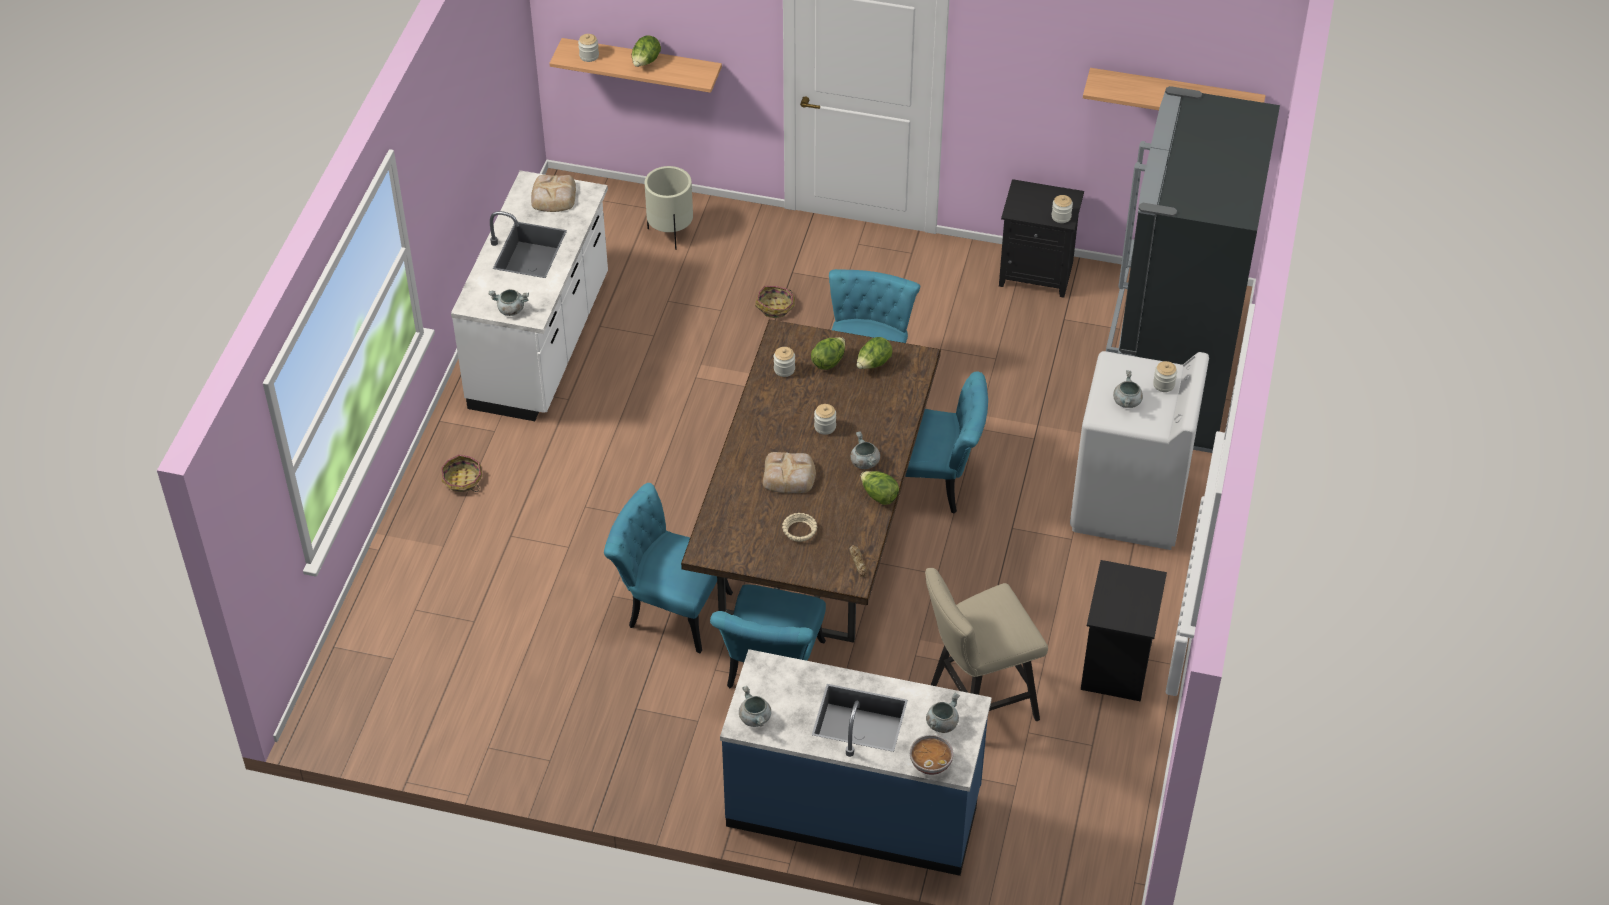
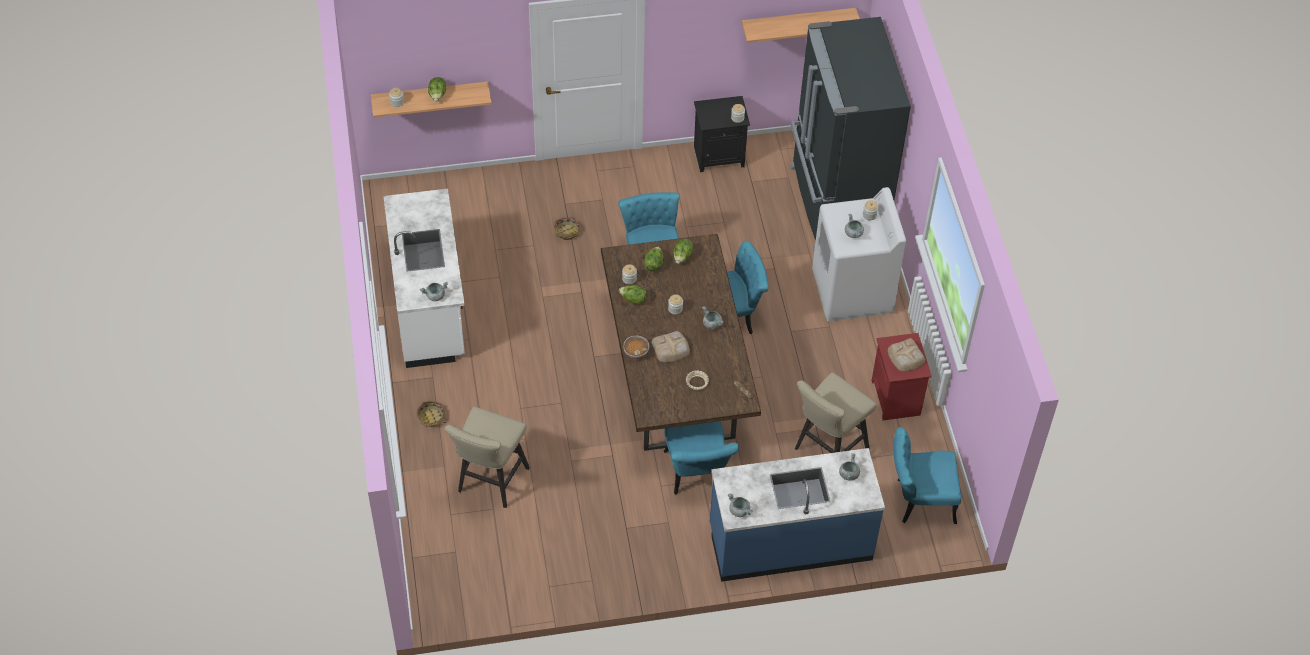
camera: 25 degrees left, 5 degrees up
bread [531,175,576,212] -> bread moved to [888,338,925,371]
turquoise chair [604,483,733,653] -> turquoise chair moved to [893,427,961,524]
beige planter [644,166,693,250] -> none
lettuce [861,471,899,505] -> lettuce moved to [619,285,647,305]
bowl [910,735,954,775] -> bowl moved to [623,335,649,359]
black nightstand [1081,560,1167,702] -> red nightstand [872,333,932,420]
none -> beige stool [445,407,530,508]

